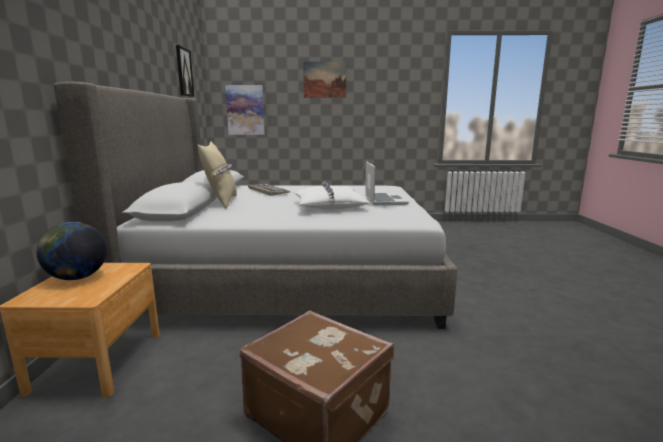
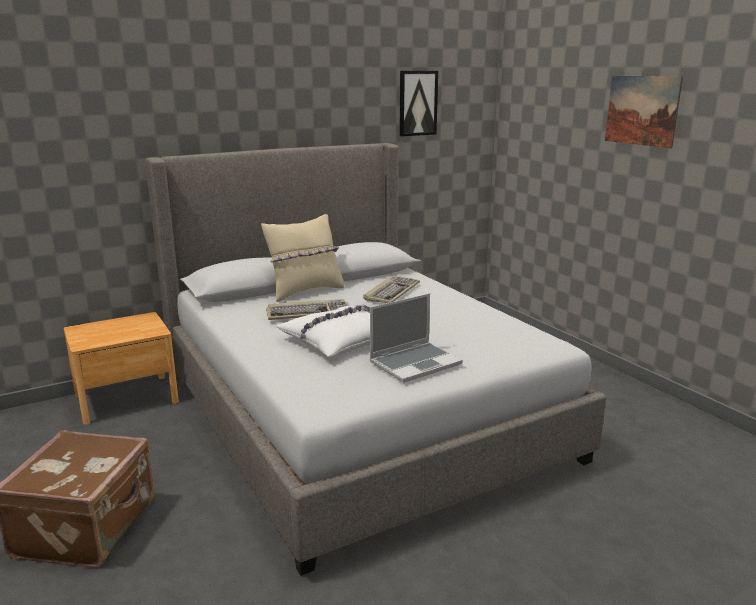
camera: 60 degrees right, 5 degrees up
globe [37,222,107,280] -> none
picture [225,85,265,135] -> none
none -> keyboard [266,299,349,320]

